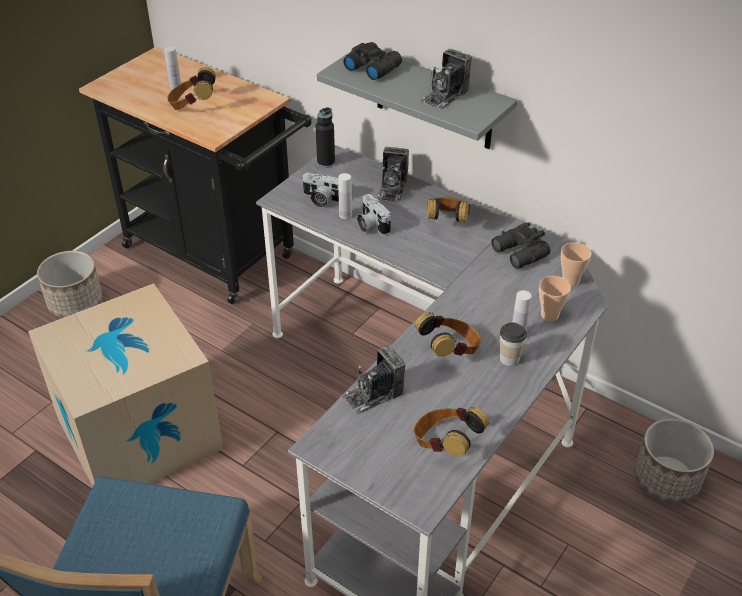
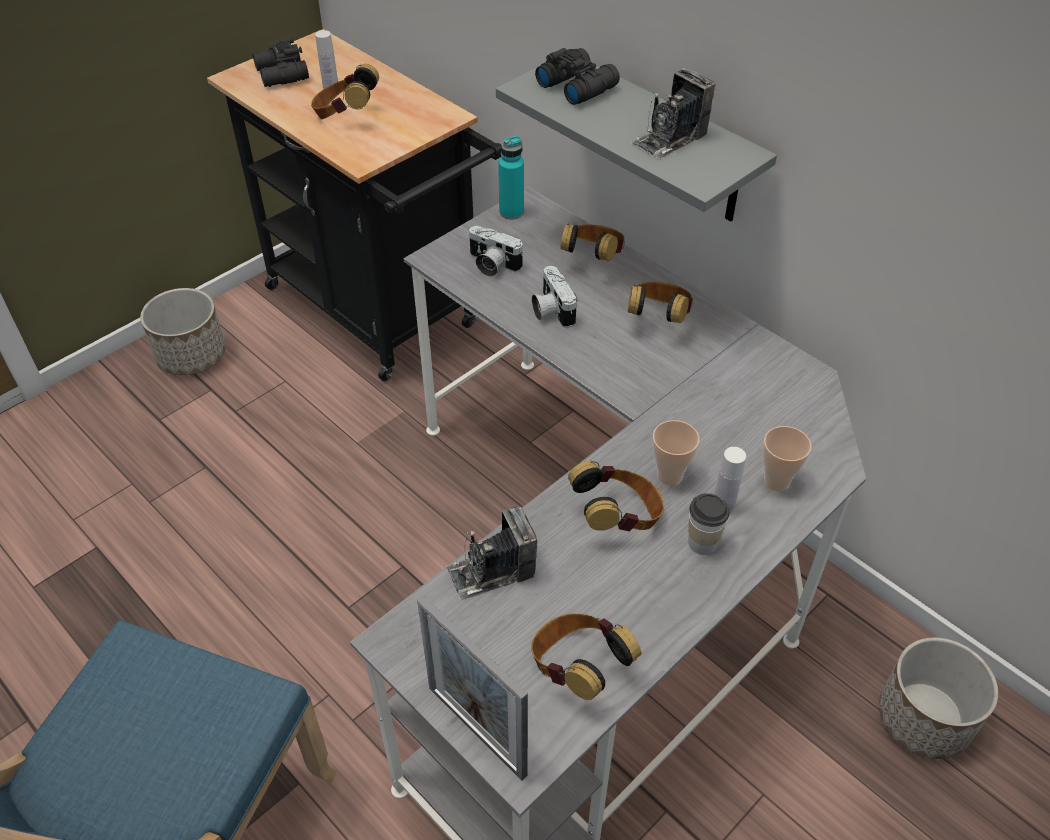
camera: 10 degrees right, 5 degrees up
cardboard box [28,283,223,486] -> none
black bottle [316,107,335,168] -> turquoise bottle [498,136,524,220]
white bottle [338,173,352,219] -> none
camera [377,147,409,202] -> headphones [560,223,625,261]
black binoculars [491,222,550,269] -> black binoculars moved to [253,38,309,87]
cup [561,242,592,286] -> cup moved to [653,420,700,485]
none -> picture frame [417,596,528,780]

